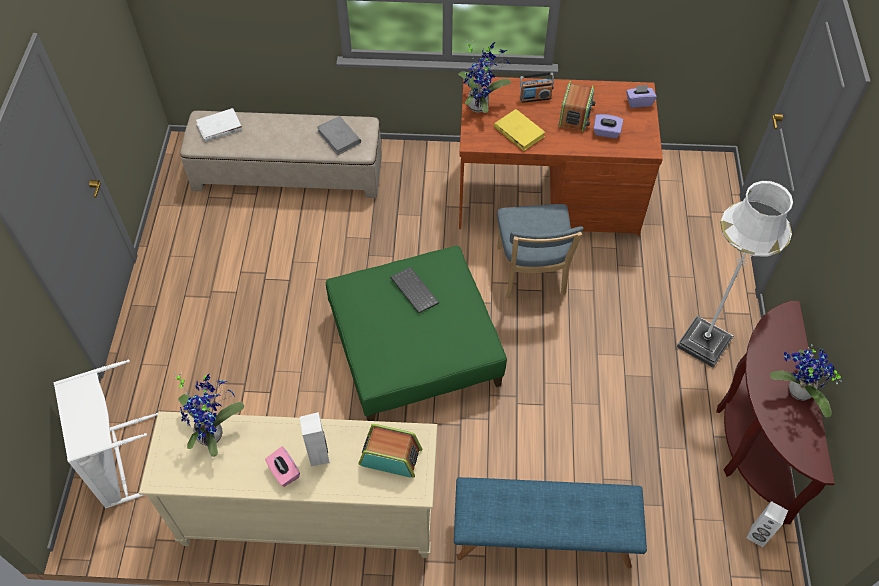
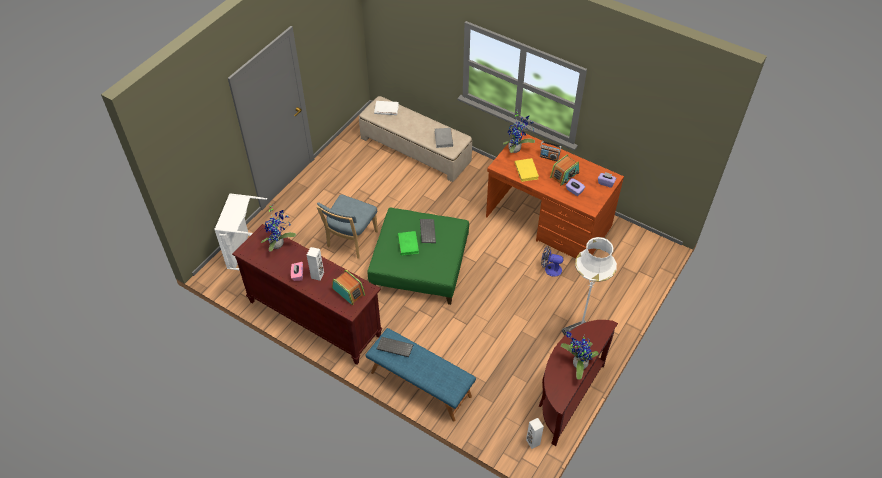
camera: 30 degrees right, 5 degrees down
beige dresser [139,411,438,558] -> red dresser [232,224,382,364]
blue chair [497,204,584,299] -> blue chair moved to [316,194,378,259]
none -> keyboard [377,337,414,357]
none -> green book [398,231,419,256]
none -> fan [541,246,563,277]

